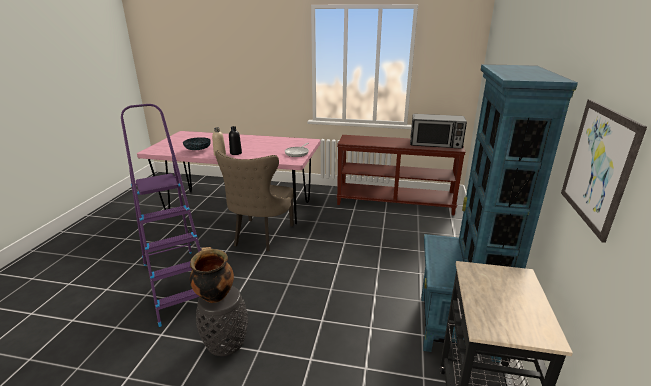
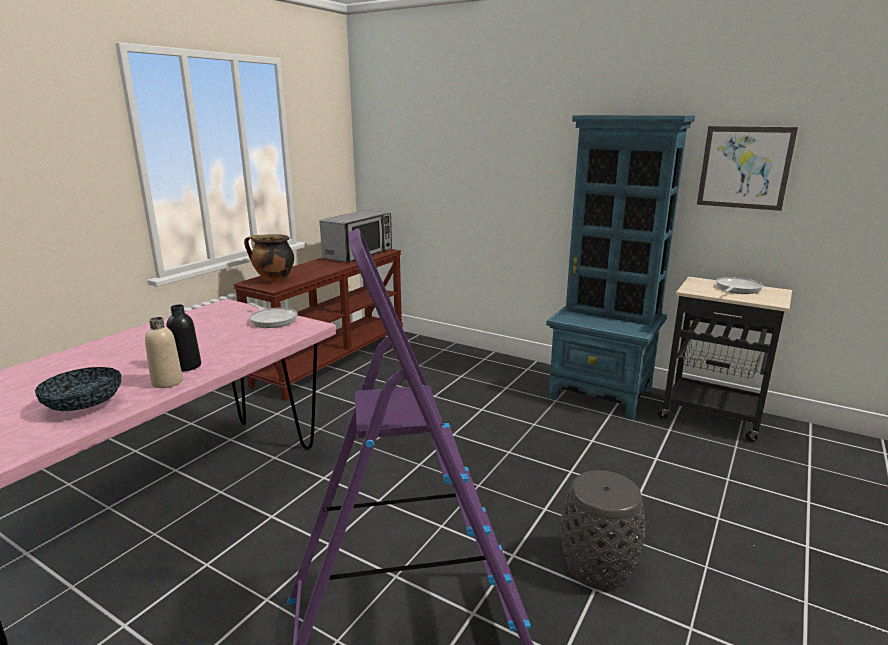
camera: 70 degrees left, 5 degrees down
cooking pot [190,247,234,303] -> cooking pot moved to [244,234,294,282]
beige chair [215,150,294,251] -> none
none -> frying pan [716,277,763,294]

